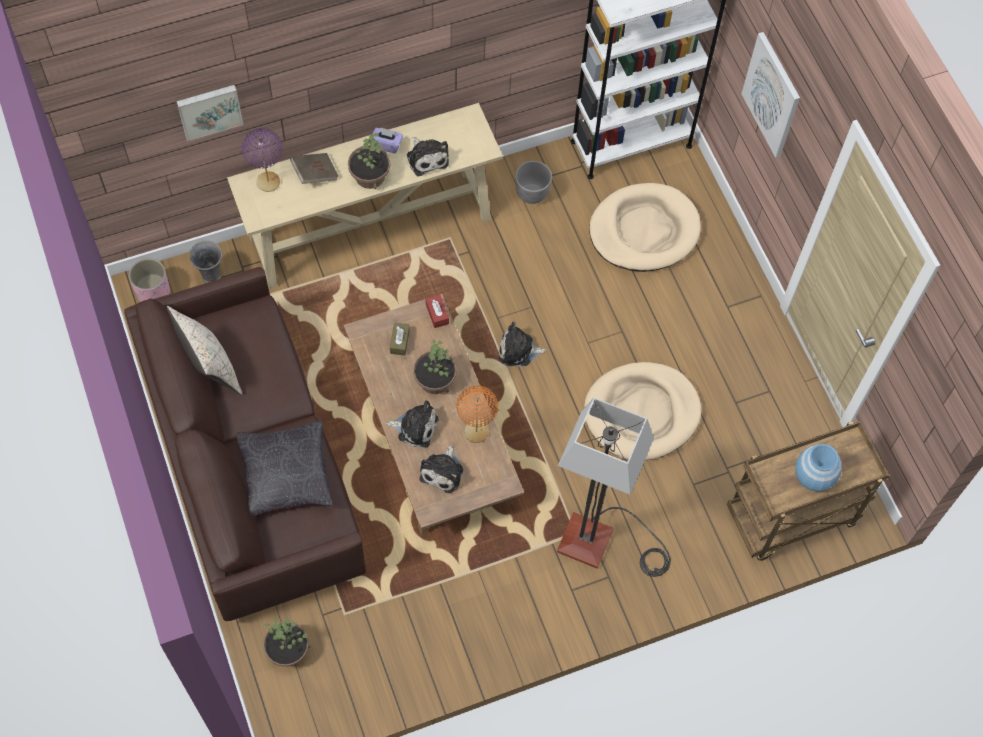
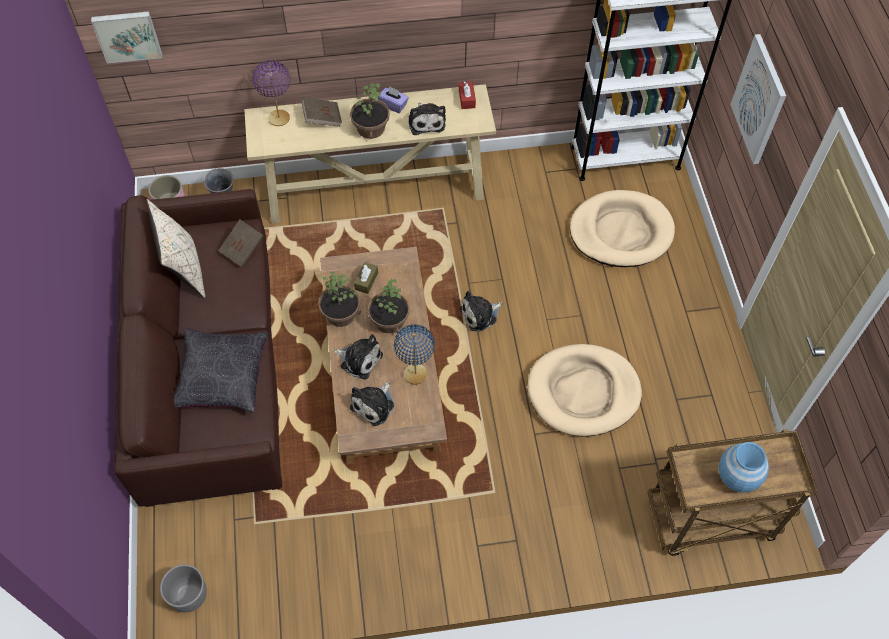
camera: 15 degrees right, 5 degrees down
picture [177,85,243,141] -> picture moved to [91,11,162,63]
potted plant [263,619,310,667] -> potted plant moved to [318,272,361,327]
red tissue box [426,294,449,328] -> red tissue box moved to [459,81,476,109]
orange table lamp [456,385,498,443] -> blue table lamp [394,324,435,385]
plush toy [499,321,547,366] -> plush toy turned 45 degrees counterclockwise [460,291,502,332]
grey planter [515,161,552,204] -> grey planter moved to [160,565,207,613]
floor lamp [557,398,671,577] -> none
none -> brown book [218,220,264,267]

